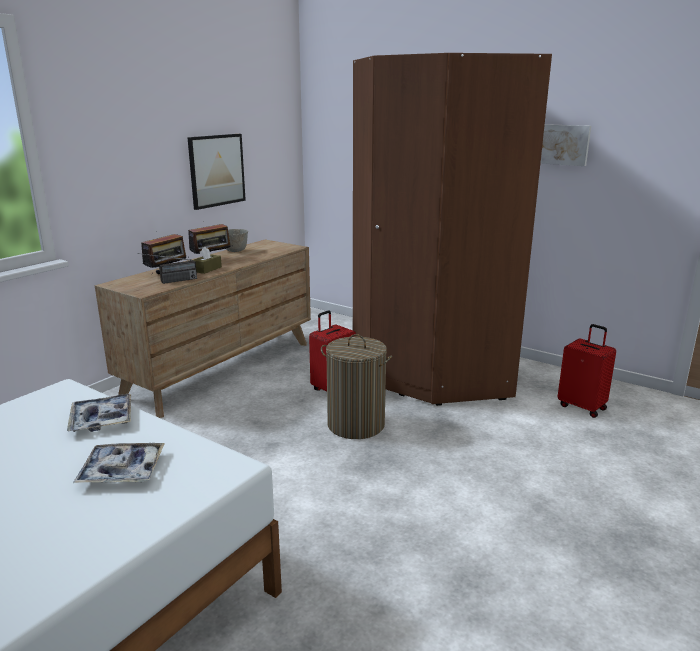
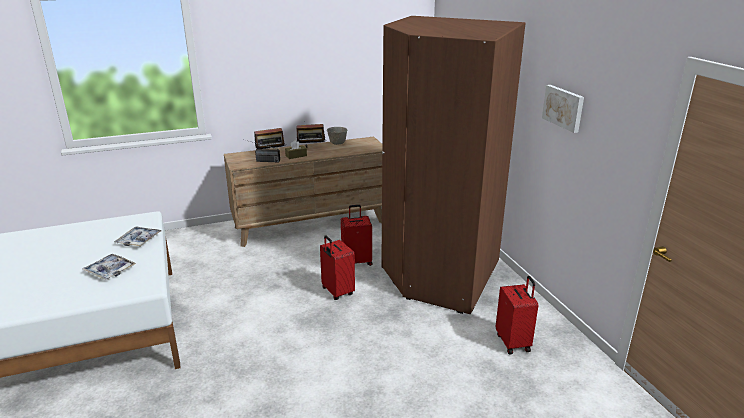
camera: 35 degrees right, 5 degrees up
picture [187,134,246,210] -> none
laundry basket [321,334,392,439] -> red suitcase [320,235,355,300]

